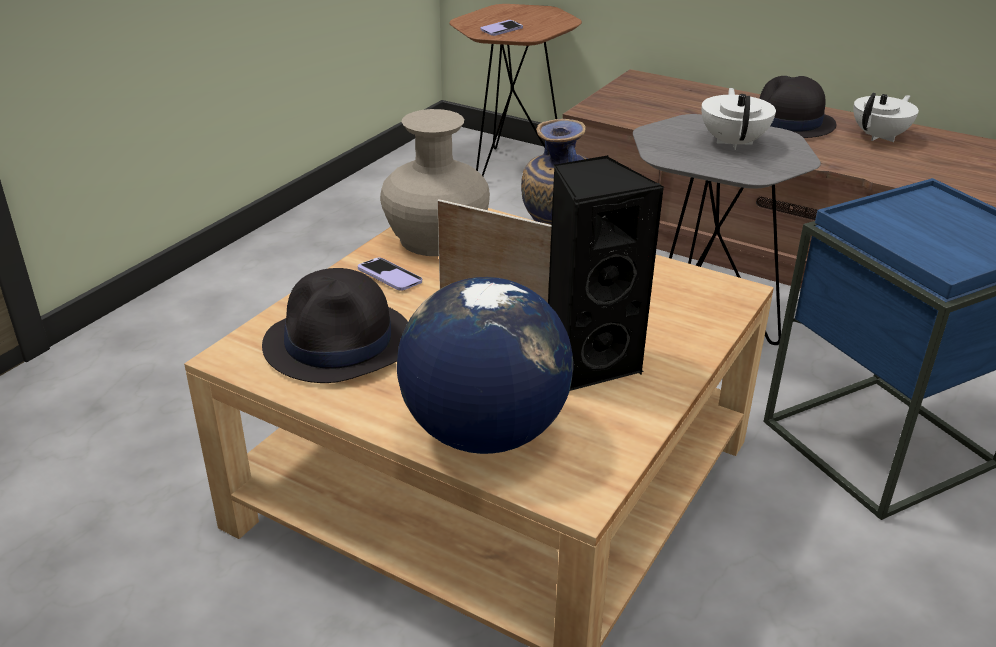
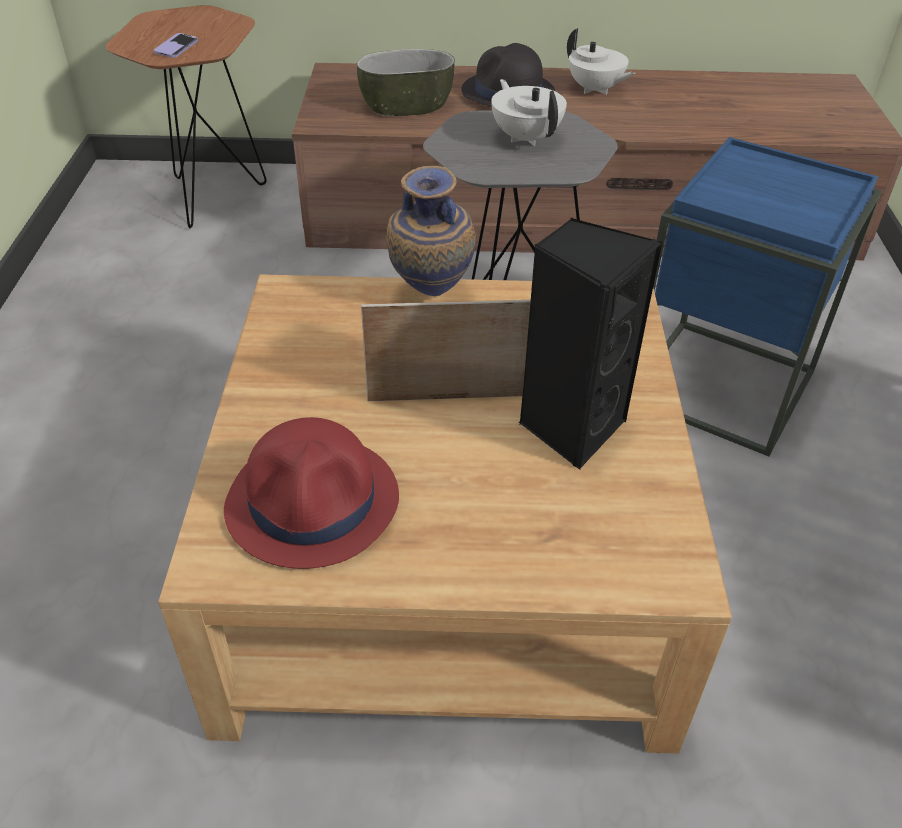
camera: 30 degrees left, 10 degrees up
black hat [262,268,408,383] -> red hat [224,417,399,569]
phone [358,258,422,291] -> none
beige vase [380,109,490,256] -> none
globe [397,277,573,454] -> none
white teapot [853,93,919,142] -> white teapot turned 120 degrees clockwise [567,28,636,95]
none -> bowl [356,49,455,116]

